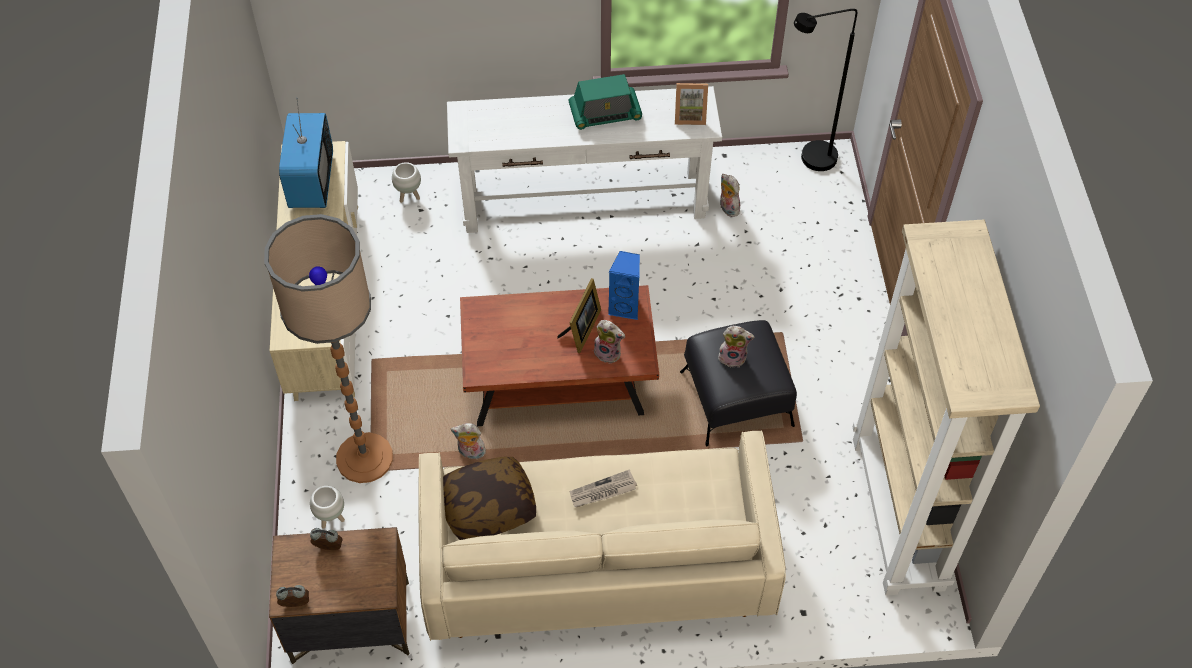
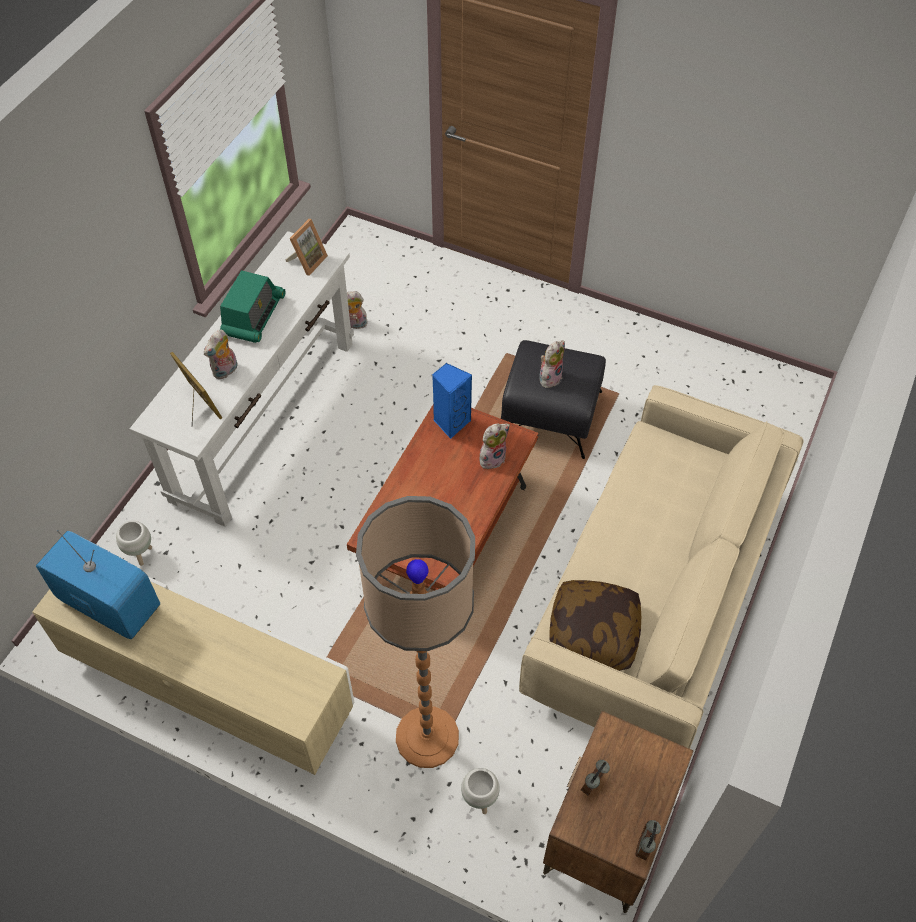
camera: 60 degrees left, 0 degrees up
plush toy [451,423,486,459] -> plush toy moved to [204,329,238,379]
picture frame [557,278,601,353] -> picture frame moved to [170,352,222,423]
newspaper [569,469,637,507] -> none
black floor lamp [794,9,857,171] -> none
beige bookcase [853,220,1040,596] -> none

